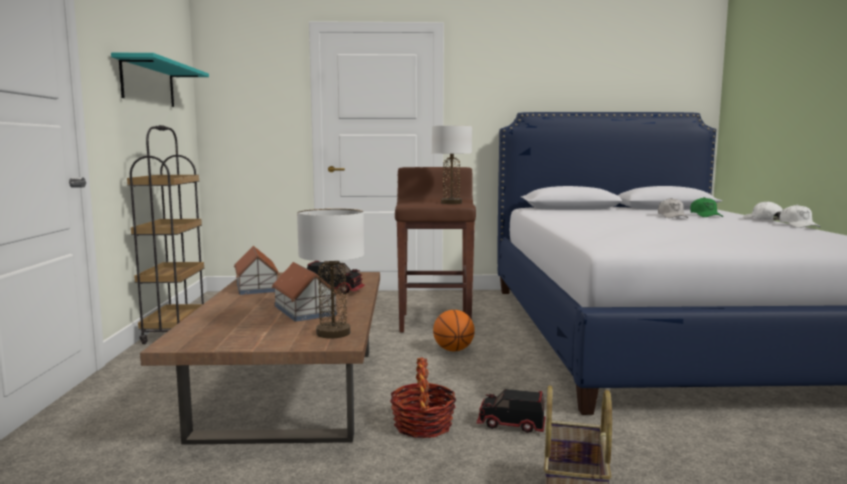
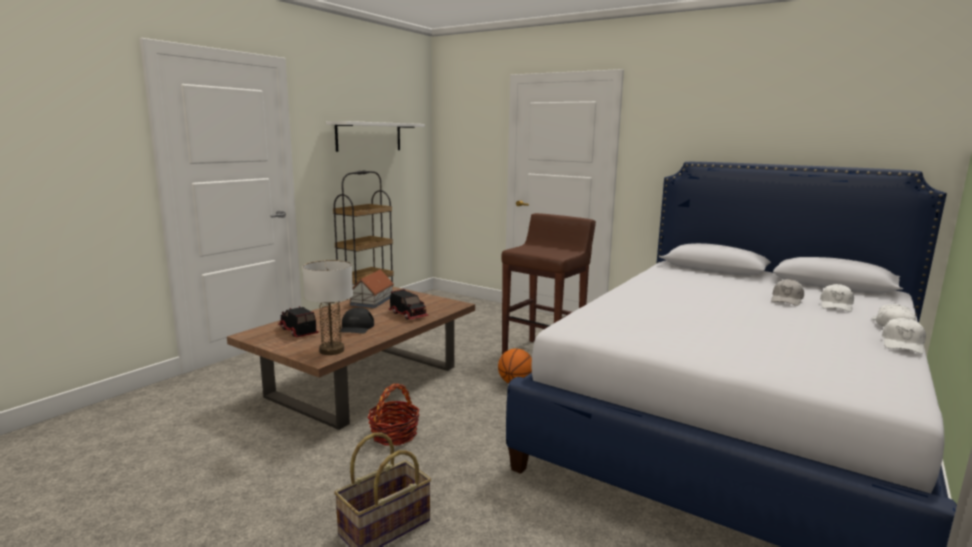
camera: 35 degrees right, 5 degrees up
turquoise shelf [111,53,209,107] -> white shelf [326,121,425,152]
toy house [272,262,339,322] -> black cap [341,307,374,334]
table lamp [432,126,472,204] -> none
toy truck [476,389,546,433] -> toy truck moved to [278,306,319,338]
green cap [690,197,723,217] -> white cap [820,284,854,312]

